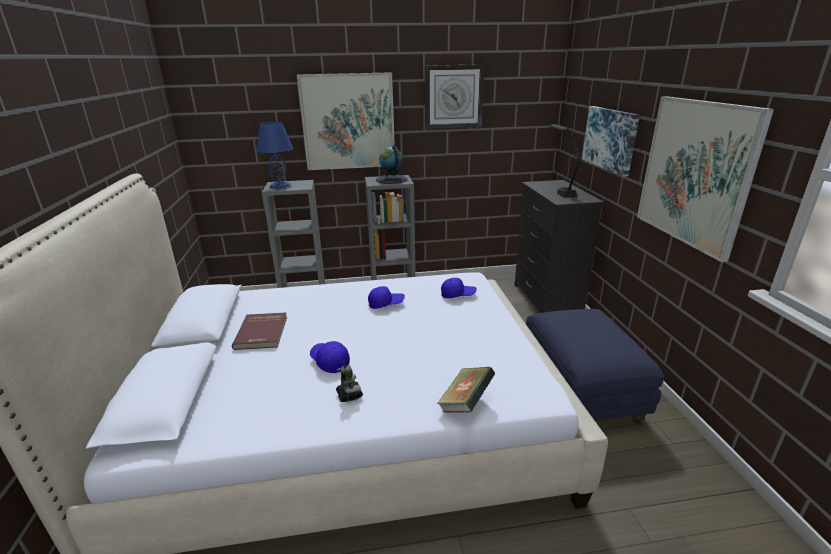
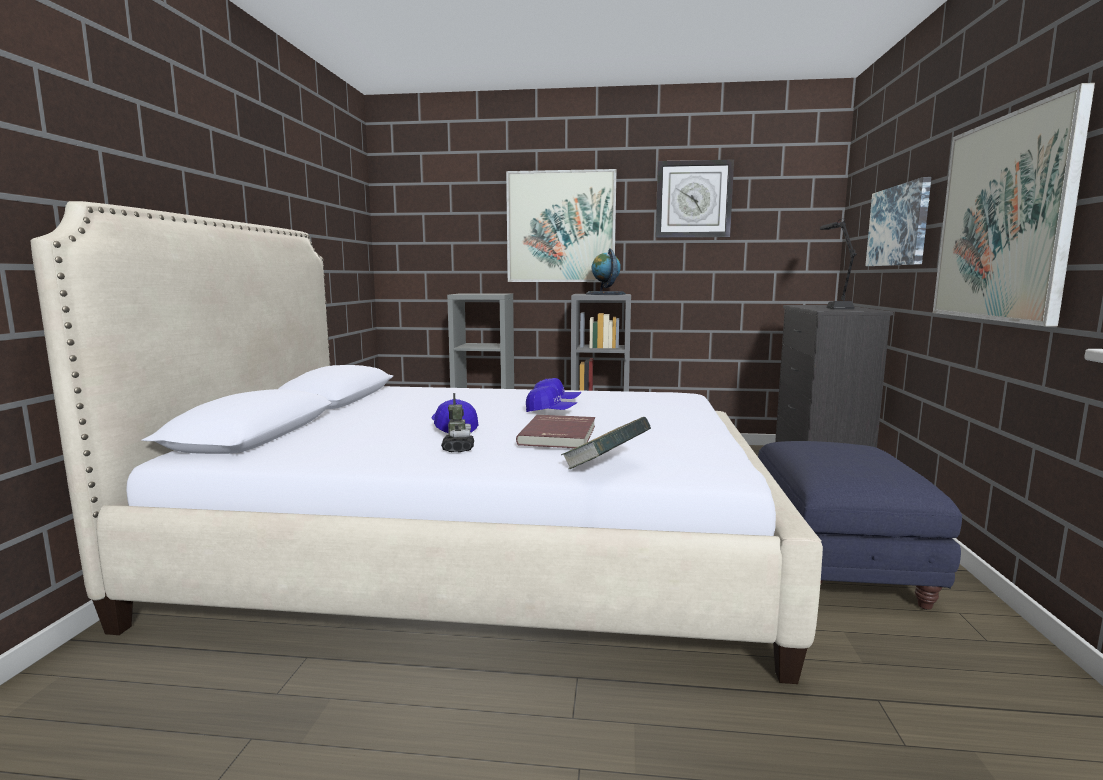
camera: 15 degrees right, 15 degrees down
red book [232,312,287,350] -> red book moved to [516,415,595,448]
blue table lamp [256,122,293,190] -> none
blue cap [441,278,477,298] -> blue cap moved to [526,386,577,412]

